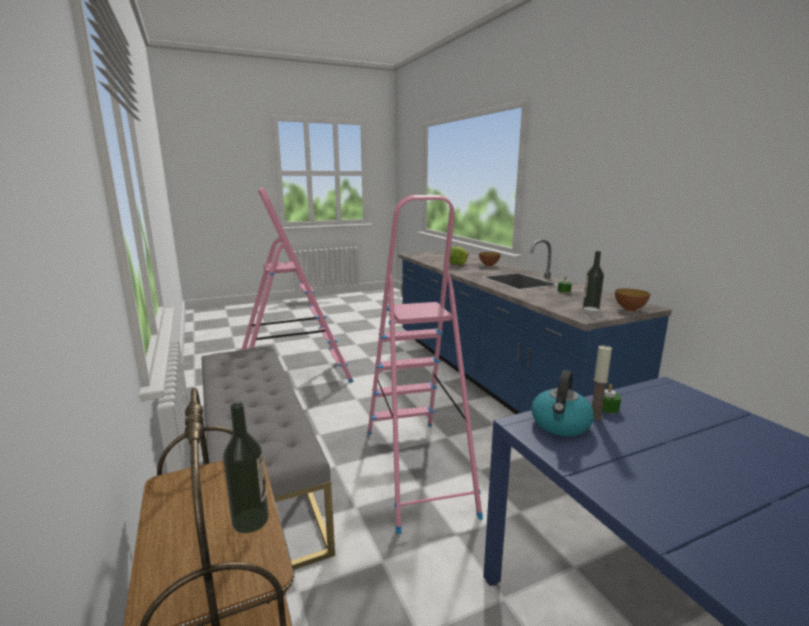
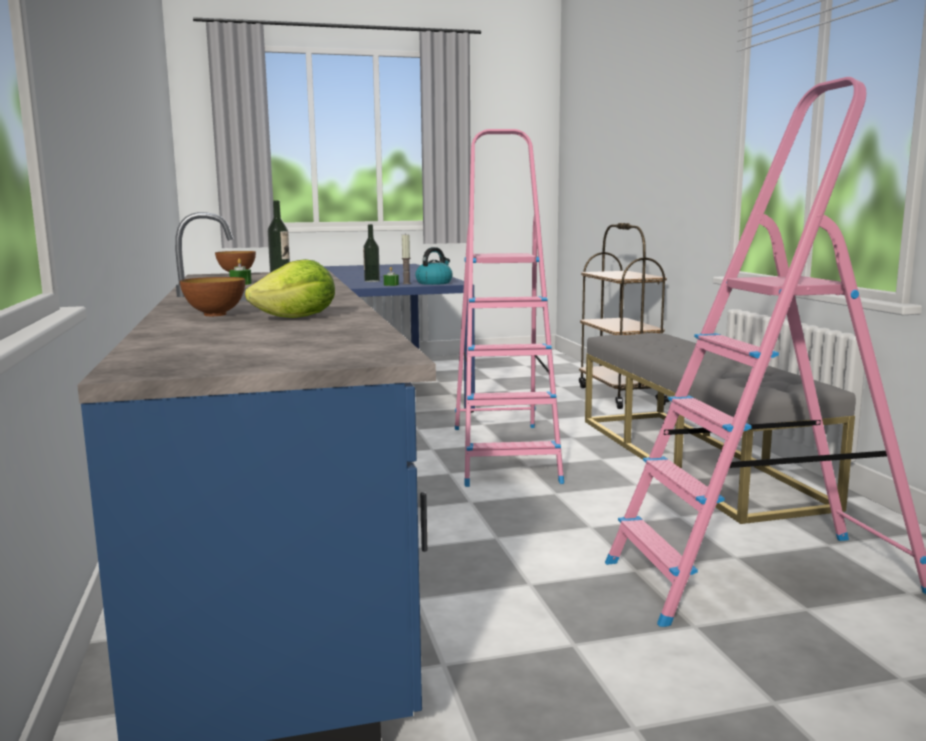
camera: 170 degrees left, 5 degrees down
bottle [223,402,269,533] -> bottle moved to [363,224,380,282]

